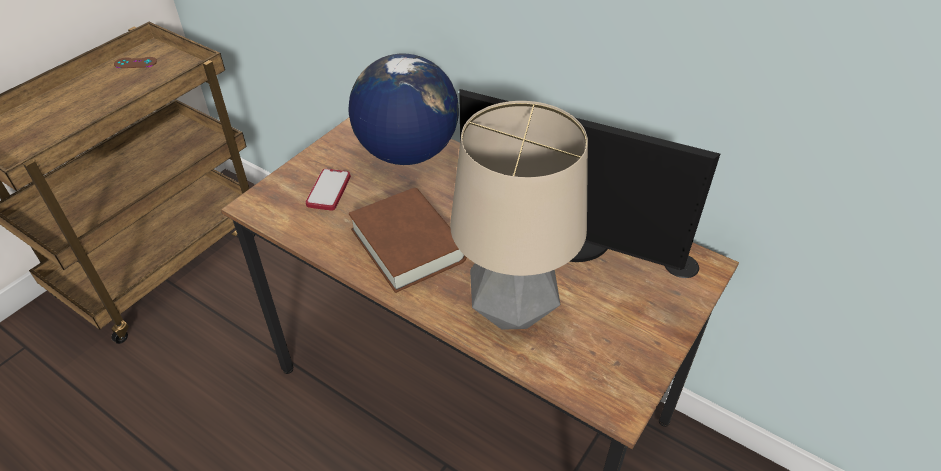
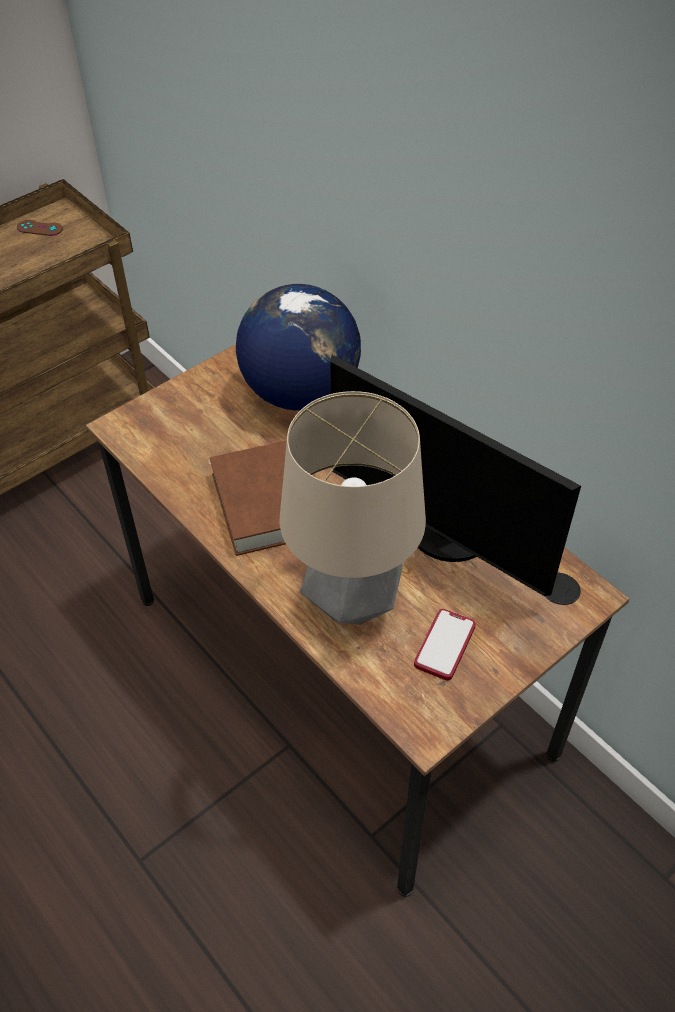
camera: 15 degrees right, 5 degrees up
phone [306,169,351,211] -> phone moved to [414,609,476,681]

